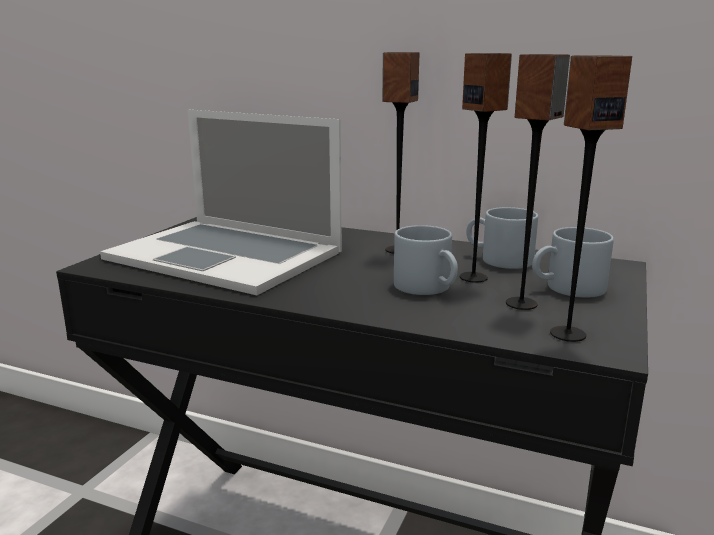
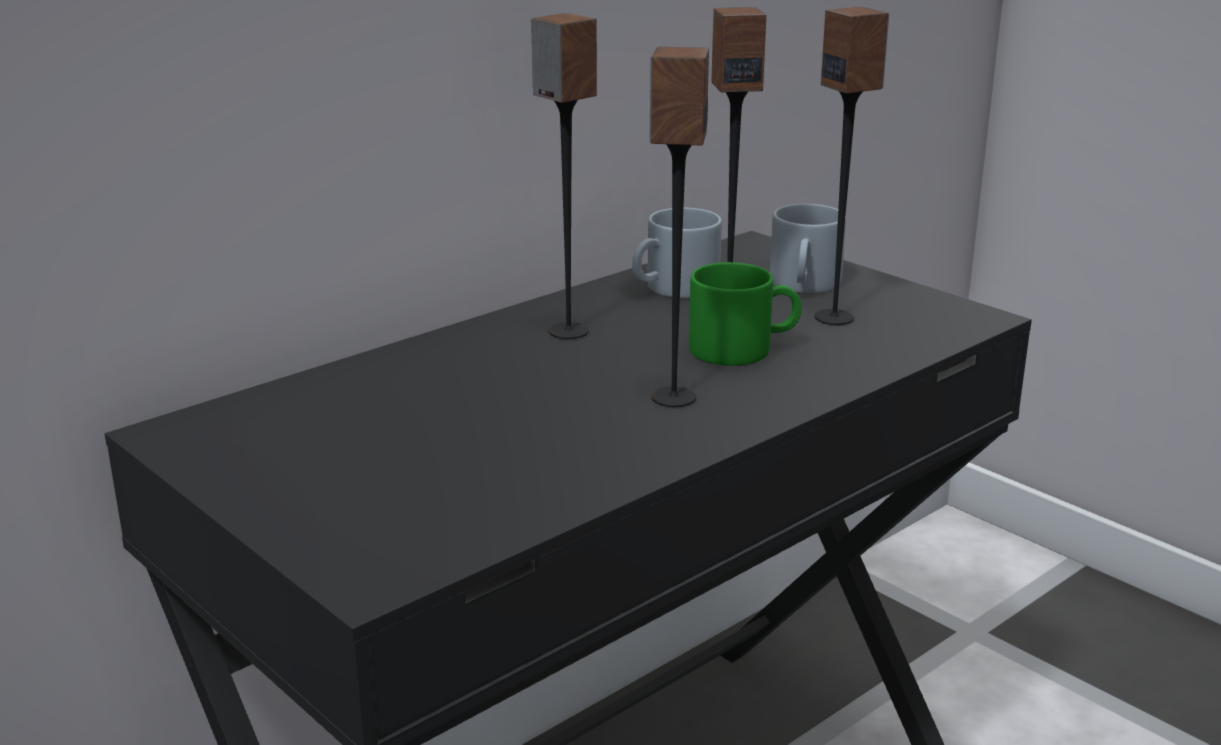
camera: 65 degrees left, 5 degrees up
laptop [100,110,342,295] -> none
grey mug [394,225,458,295] -> green mug [689,262,801,366]
speaker [550,55,632,342] -> speaker moved to [650,47,709,407]

